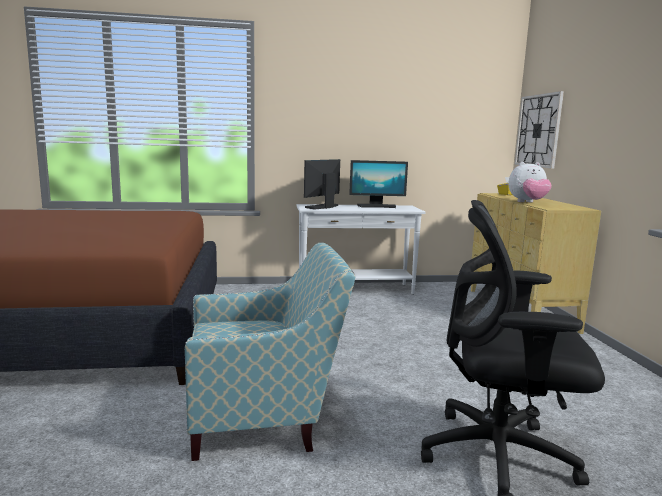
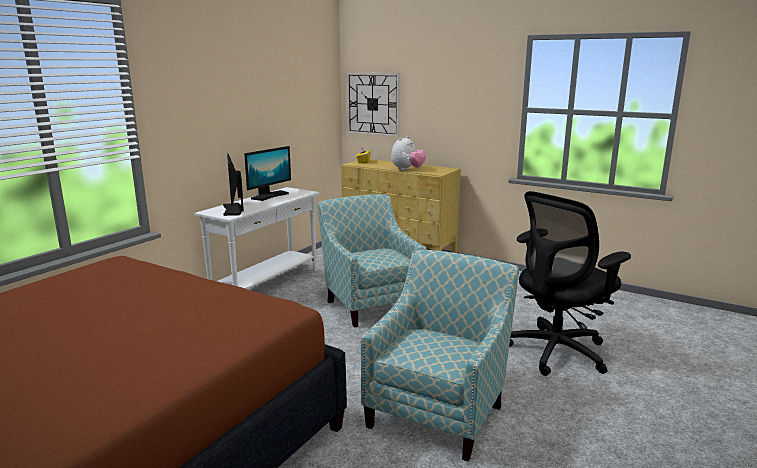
camera: 50 degrees left, 5 degrees up
none -> armchair [318,194,427,328]

